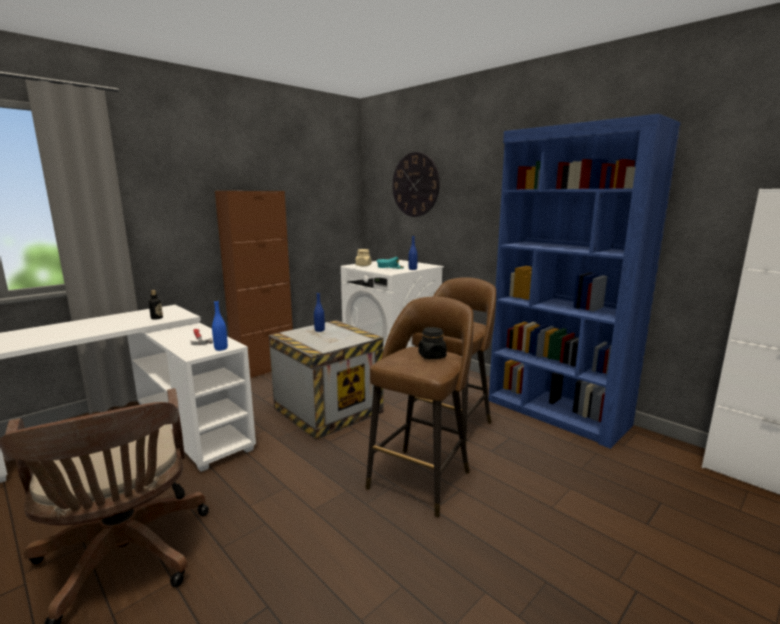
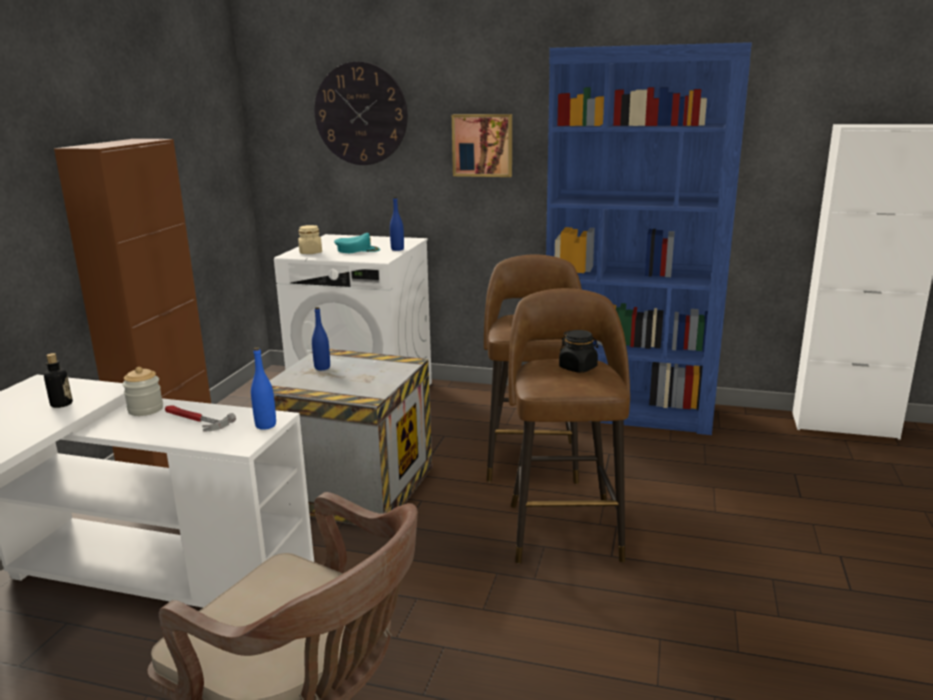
camera: 30 degrees left, 5 degrees up
none -> jar [122,367,163,416]
none -> picture [452,114,512,177]

